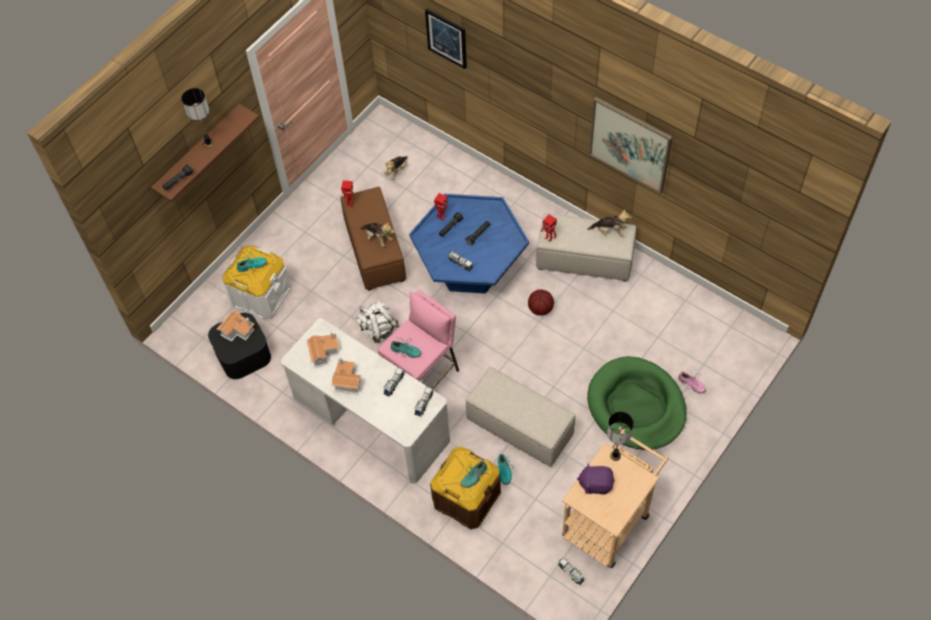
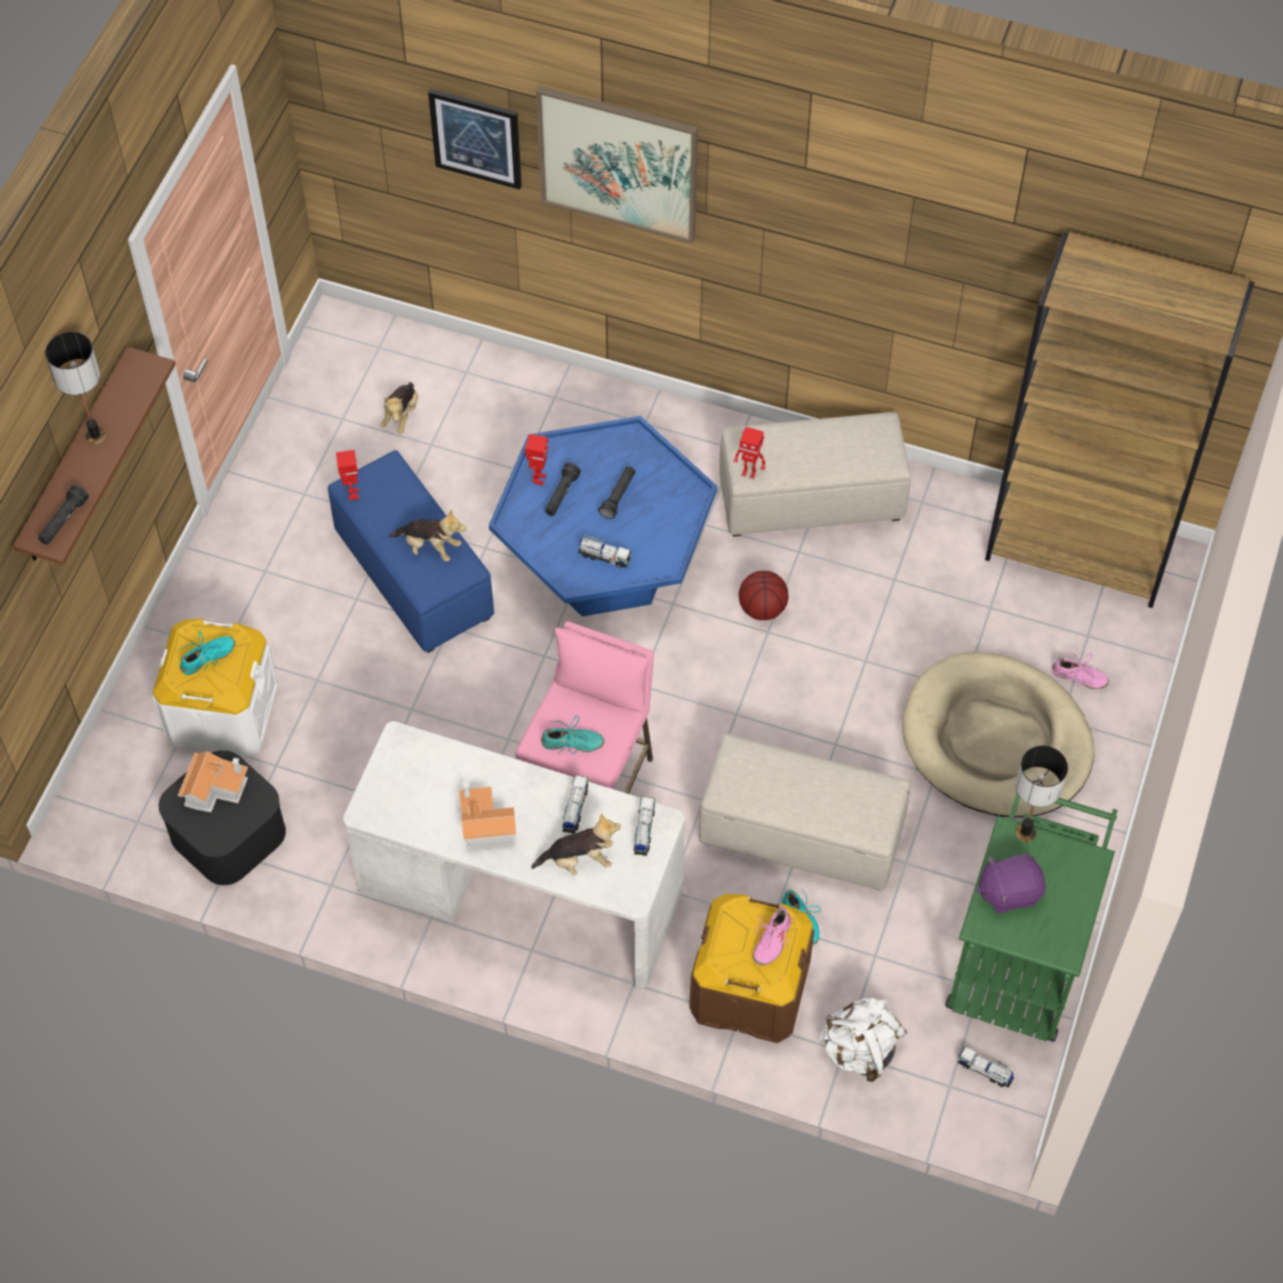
camera: 20 degrees left, 0 degrees up
toy house [307,330,339,368] -> none
brown ottoman [340,187,406,291] -> blue ottoman [328,450,494,653]
white backpack [357,301,399,343] -> white backpack moved to [818,997,907,1082]
turquoise shoe [461,460,487,488] -> pink shoe [753,906,795,965]
beige cart [562,429,669,568] -> green cart [945,793,1118,1042]
plush toy [587,209,632,237] -> plush toy moved to [532,813,621,875]
green dog bed [587,356,687,450] -> beige dog bed [902,652,1095,818]
picture [589,97,672,194] -> picture moved to [536,86,698,244]
none -> brown bookcase [985,232,1255,608]

